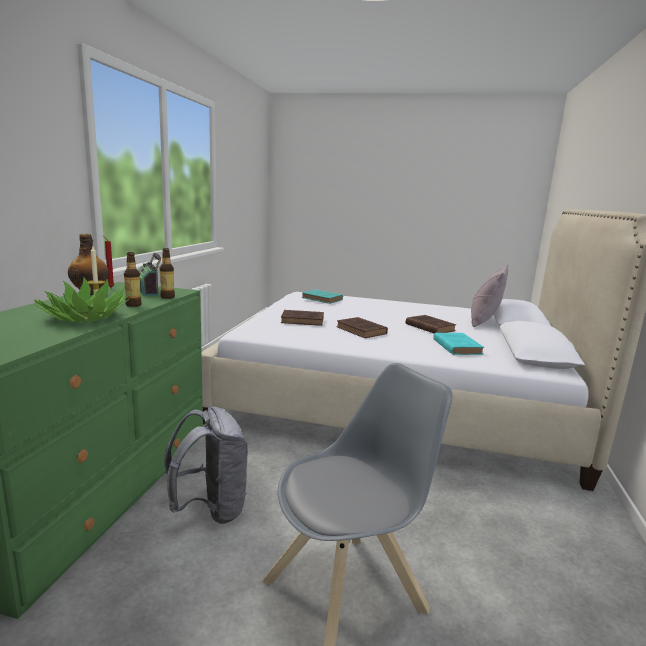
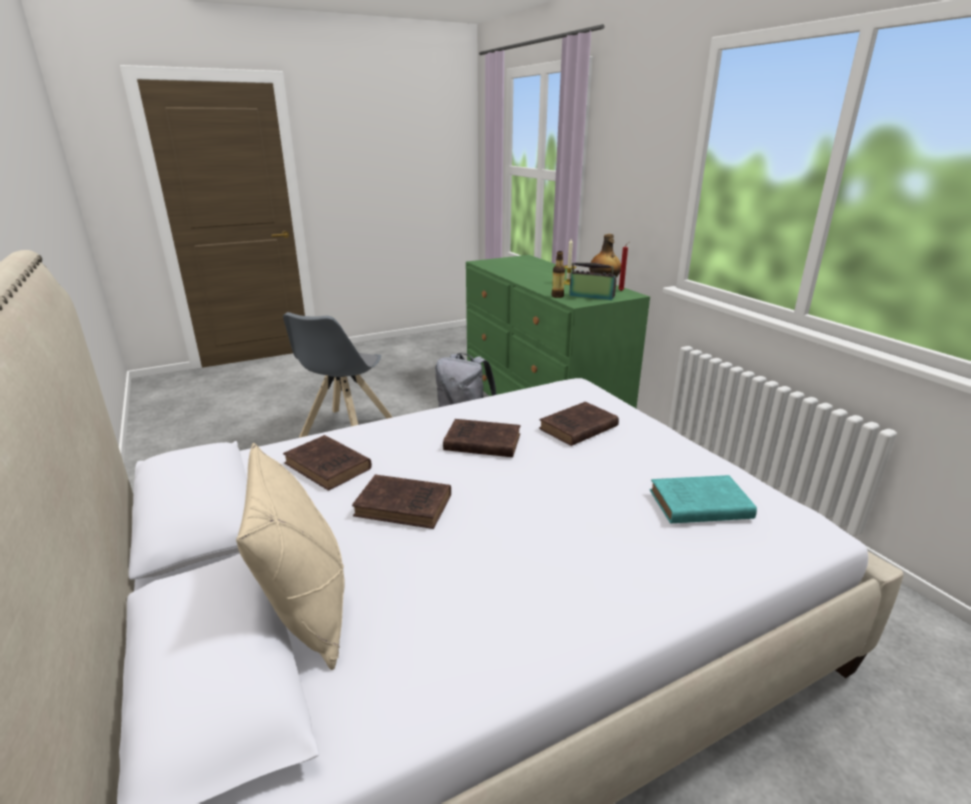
camera: 140 degrees right, 10 degrees up
potted plant [34,277,130,322] -> none
bottle [124,252,142,307] -> none
turquoise book [433,333,484,355] -> brown book [283,435,372,491]
purple pillow [471,265,508,327] -> beige pillow [236,443,345,670]

